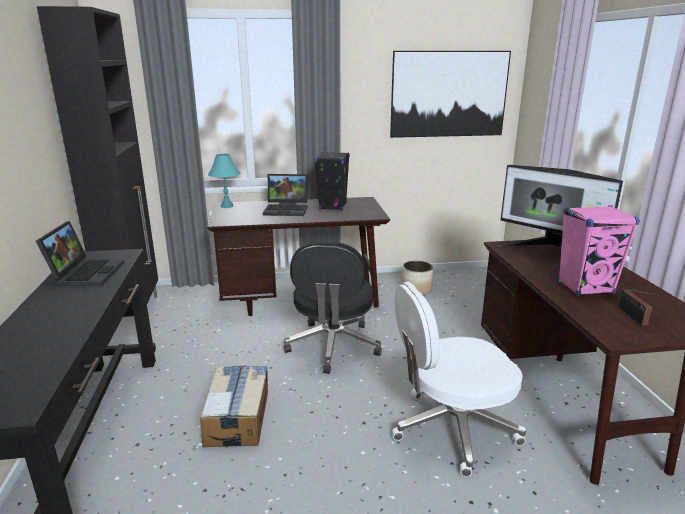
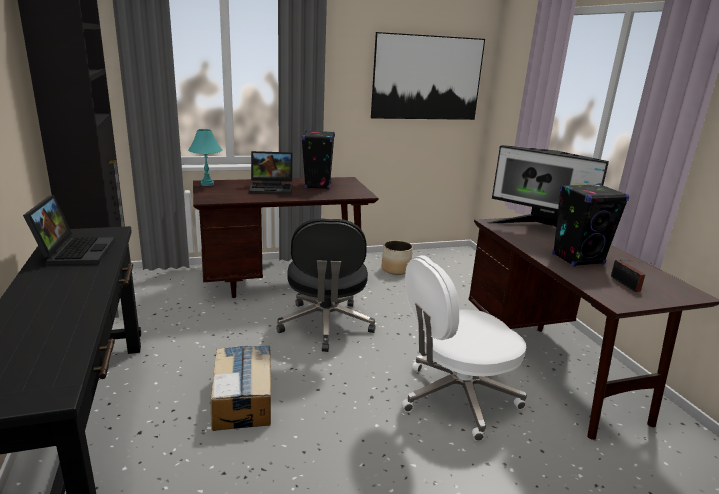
camera: 10 degrees left, 0 degrees up
pink speaker [558,205,640,296] -> black speaker [552,183,629,267]

